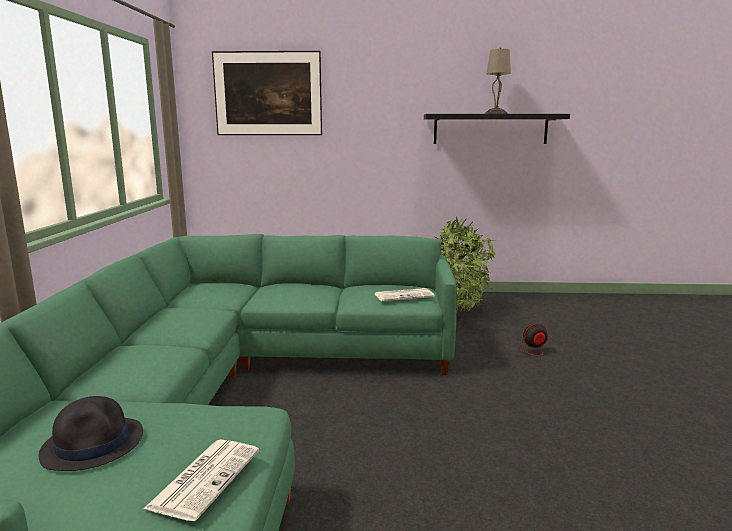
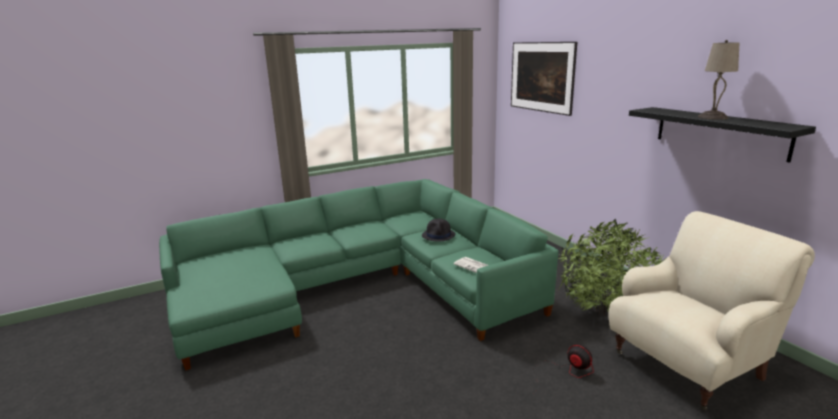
camera: 60 degrees right, 5 degrees up
black hat [38,396,143,471] -> black hat moved to [422,219,456,241]
newspaper [143,439,259,521] -> none
none -> beige armchair [608,211,815,411]

